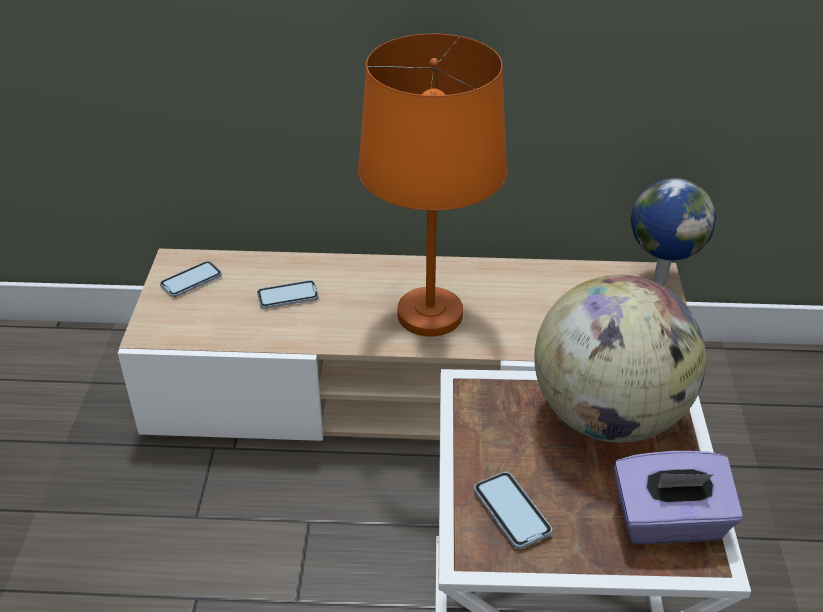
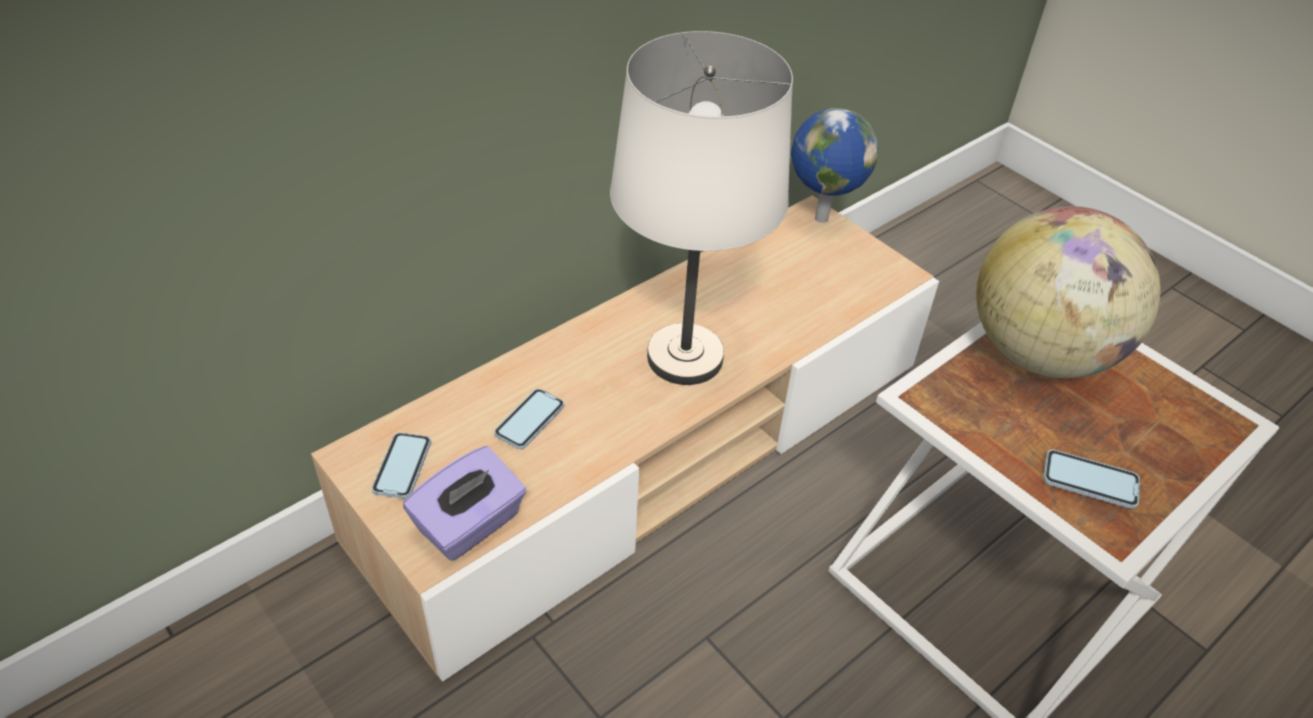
camera: 45 degrees left, 5 degrees up
orange table lamp [358,34,507,336] -> white table lamp [610,31,793,385]
purple tissue box [614,451,743,544] -> purple tissue box moved to [403,446,527,561]

